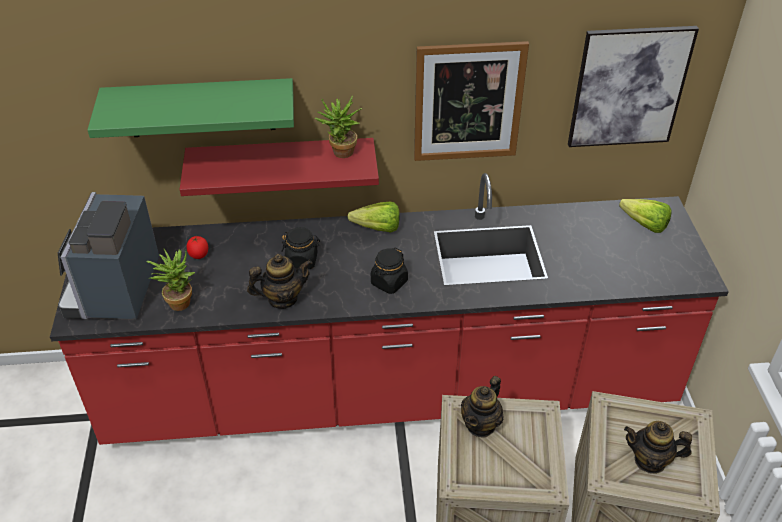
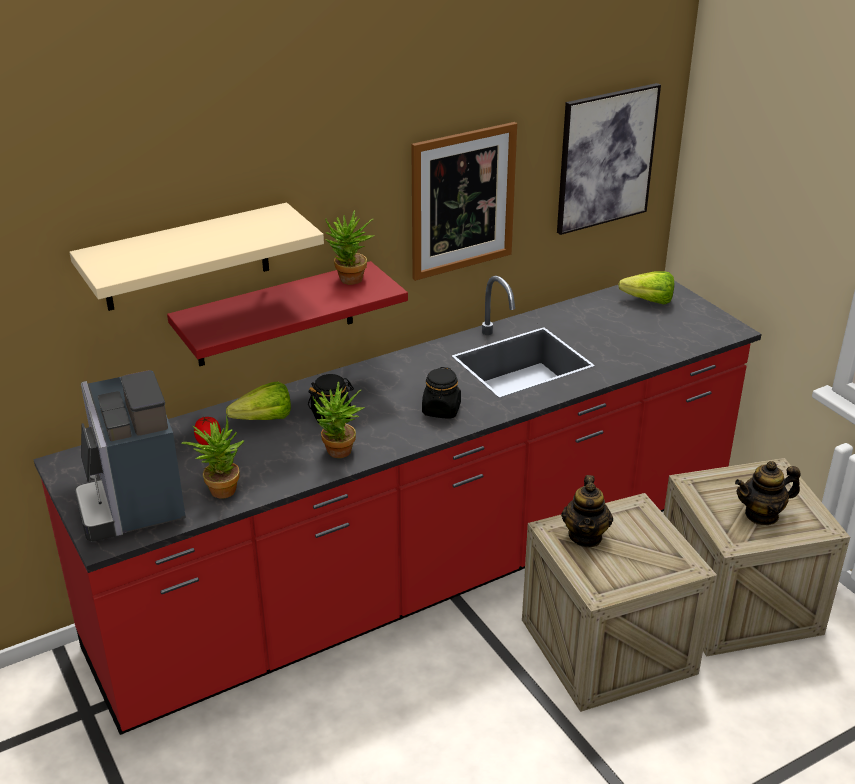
camera: 25 degrees left, 10 degrees down
green shelf [88,78,294,138] -> beige shelf [70,203,324,311]
teapot [247,254,312,309] -> potted plant [312,381,365,458]
lettuce [347,202,400,232] -> lettuce moved to [226,381,291,420]

